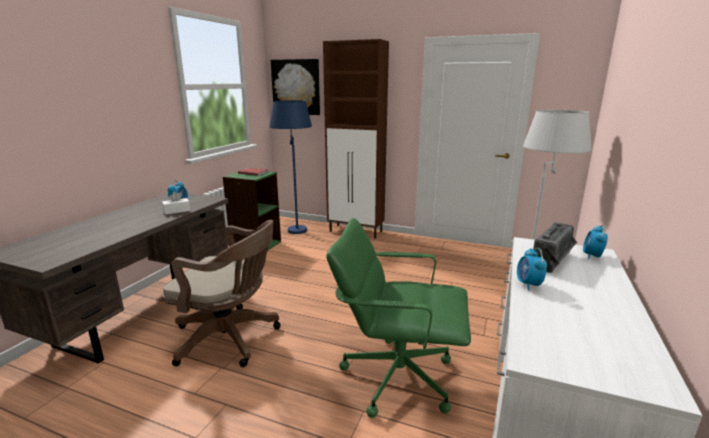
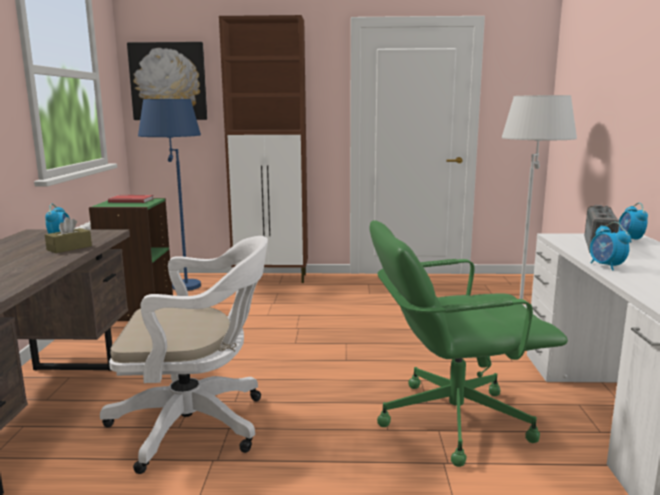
camera: 20 degrees left, 5 degrees down
white tissue box [162,192,191,215] -> brown tissue box [45,217,92,253]
brown office chair [162,220,281,367] -> white office chair [100,236,268,474]

